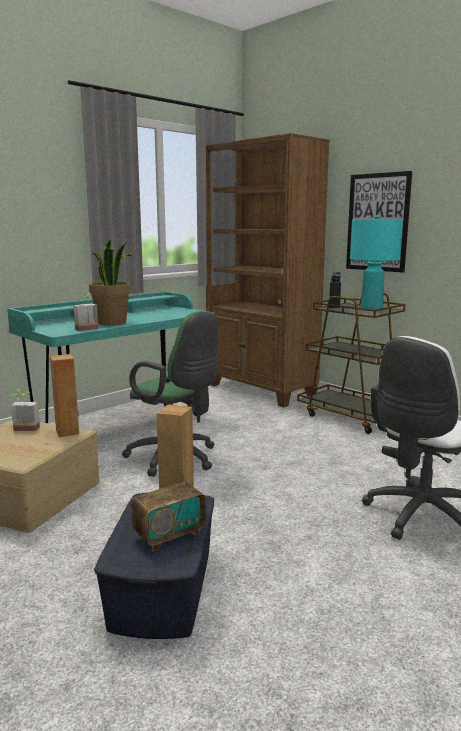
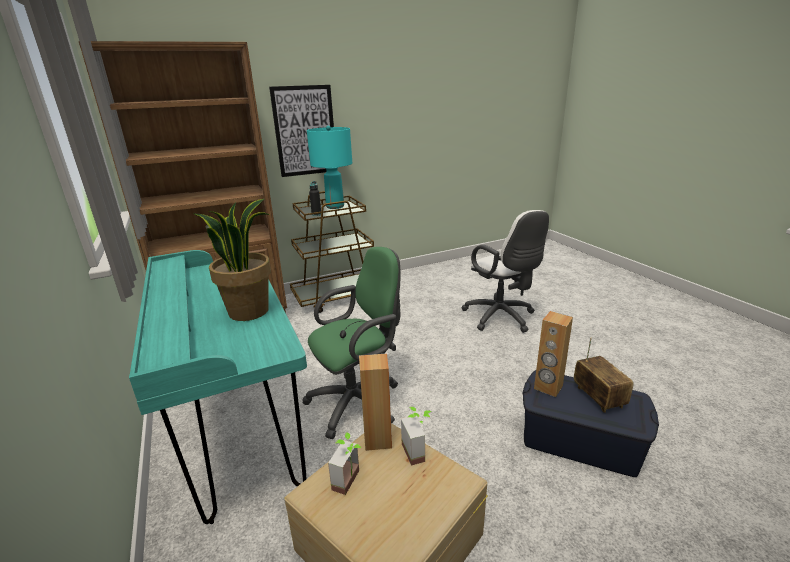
camera: 70 degrees left, 10 degrees up
potted plant [73,291,99,331] -> potted plant moved to [401,407,431,466]

